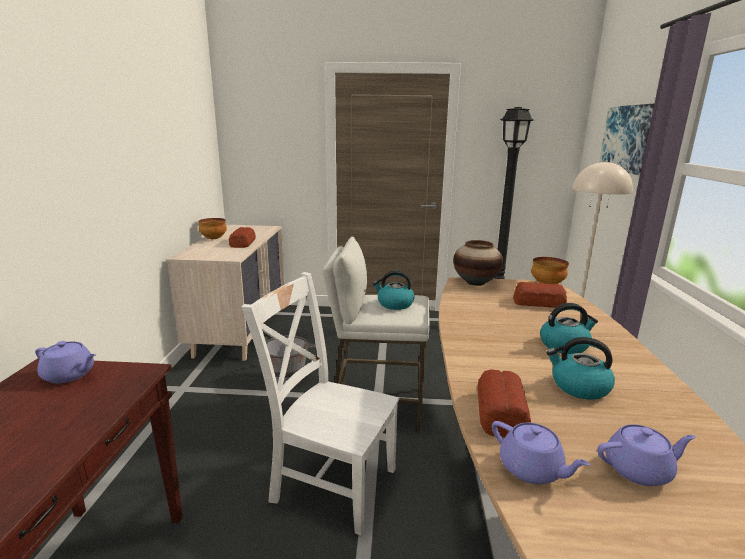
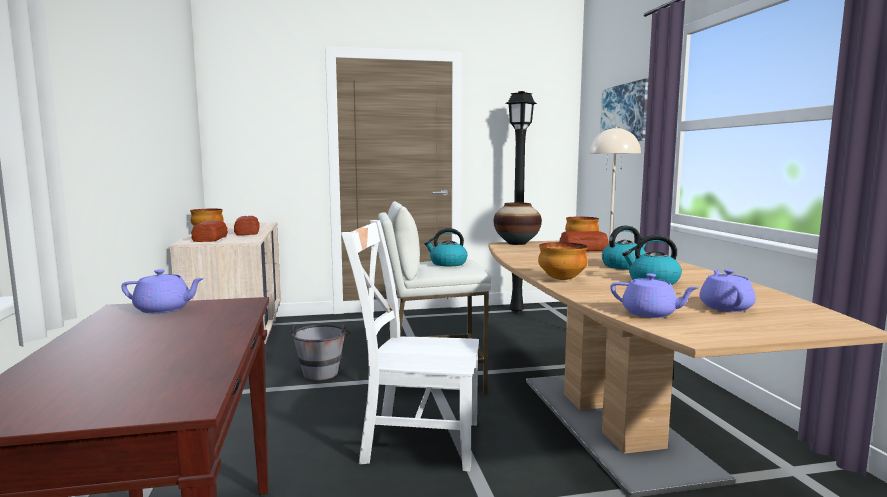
camera: 15 degrees left, 10 degrees down
bread [477,369,531,438] -> bread moved to [191,220,228,242]
purple teapot [597,424,696,486] -> purple teapot turned 60 degrees counterclockwise [700,269,756,312]
none -> bowl [538,242,588,280]

